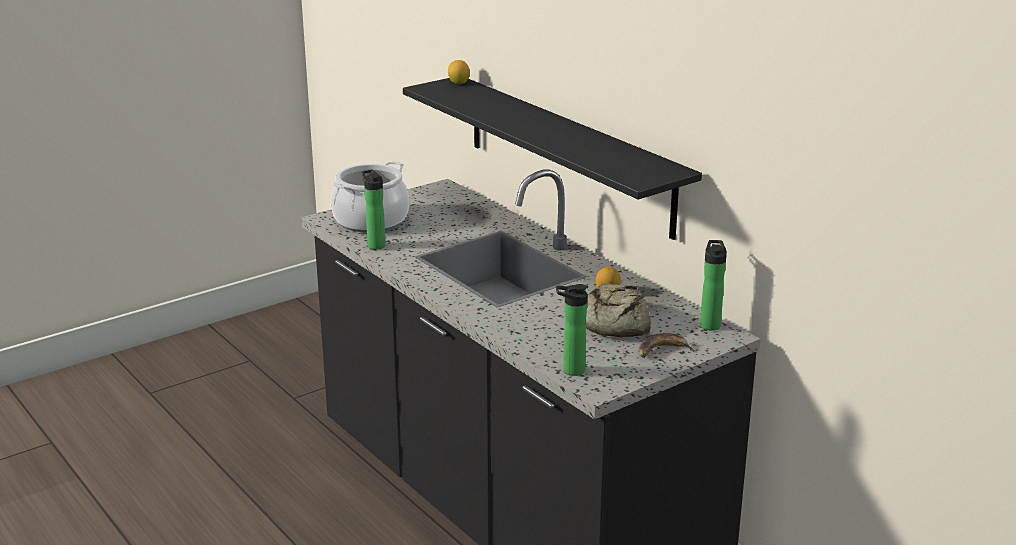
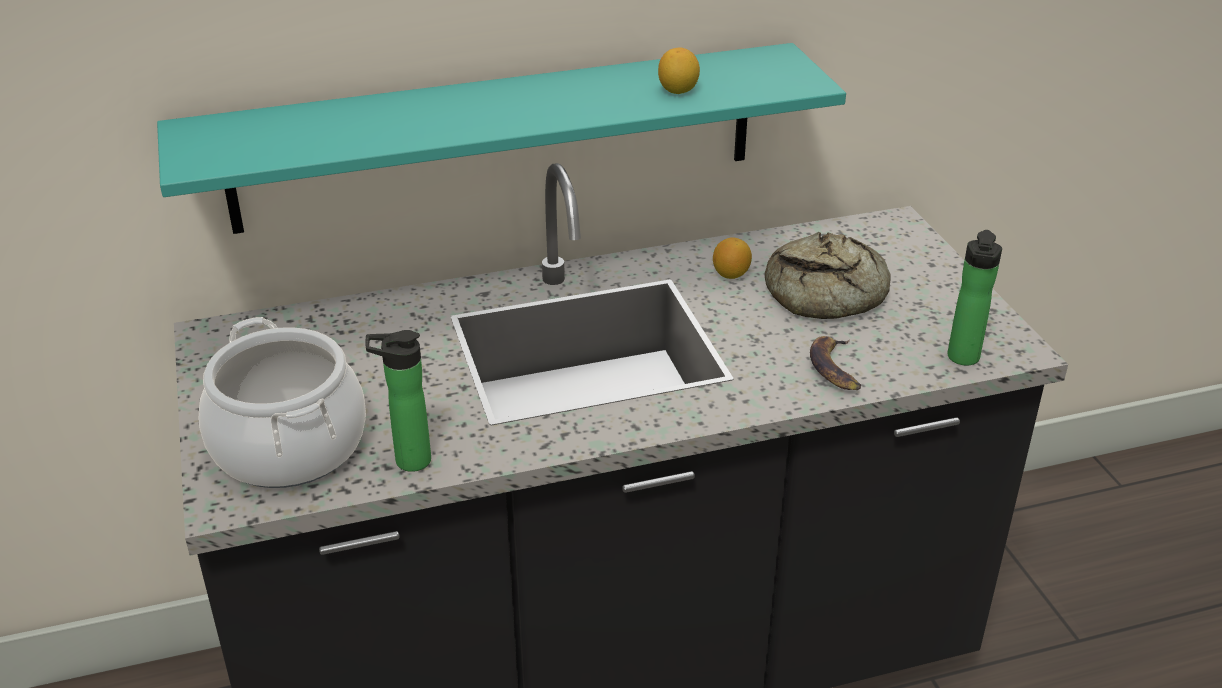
camera: 70 degrees left, 10 degrees up
black shelf [403,78,702,240] -> turquoise shelf [157,43,846,234]
lemon [448,60,470,84] -> lemon moved to [658,48,700,94]
banana [638,333,695,358] -> banana moved to [810,336,861,390]
bottle [700,240,727,331] -> none

